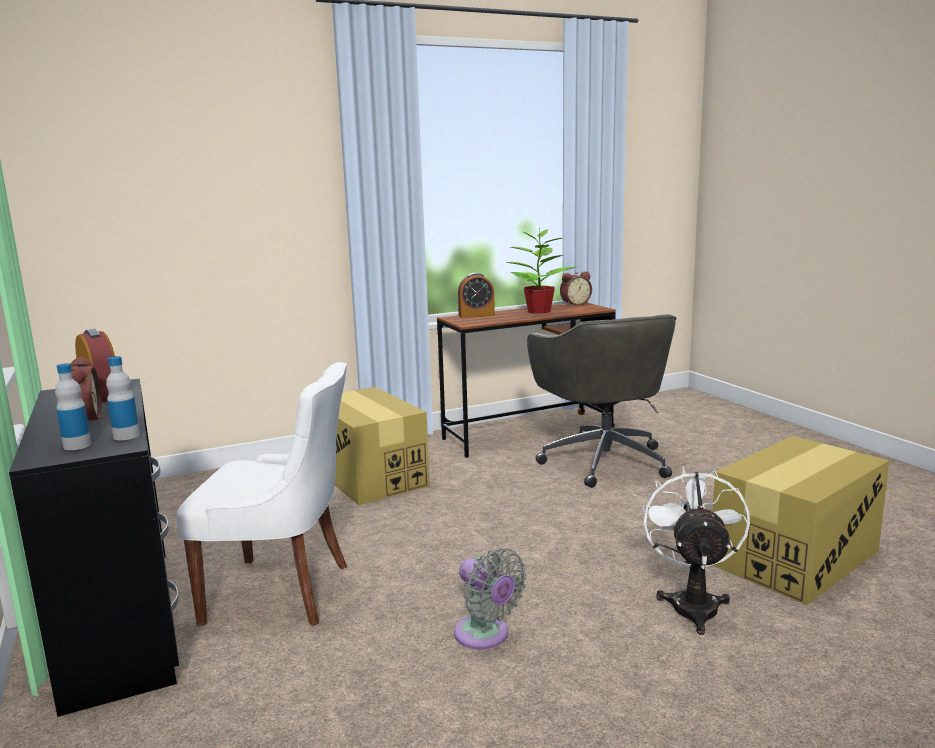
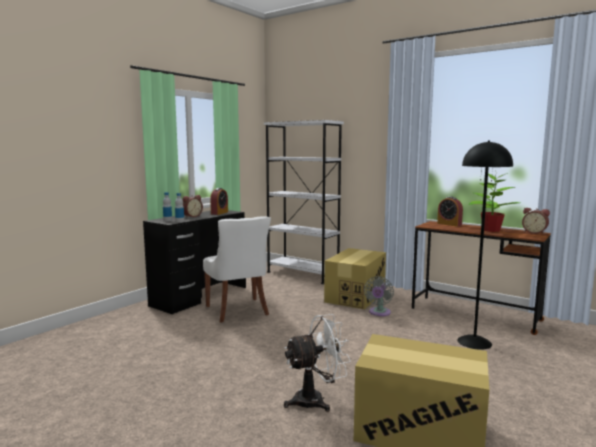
camera: 60 degrees right, 5 degrees down
grey fan [454,548,527,649] -> grey fan moved to [364,276,394,316]
grey office chair [527,314,676,488] -> black floor lamp [457,141,513,350]
none -> white bookcase [264,120,344,284]

